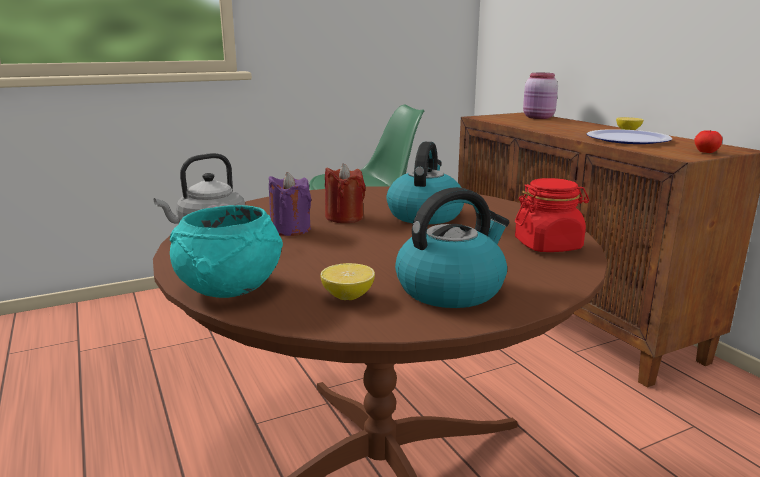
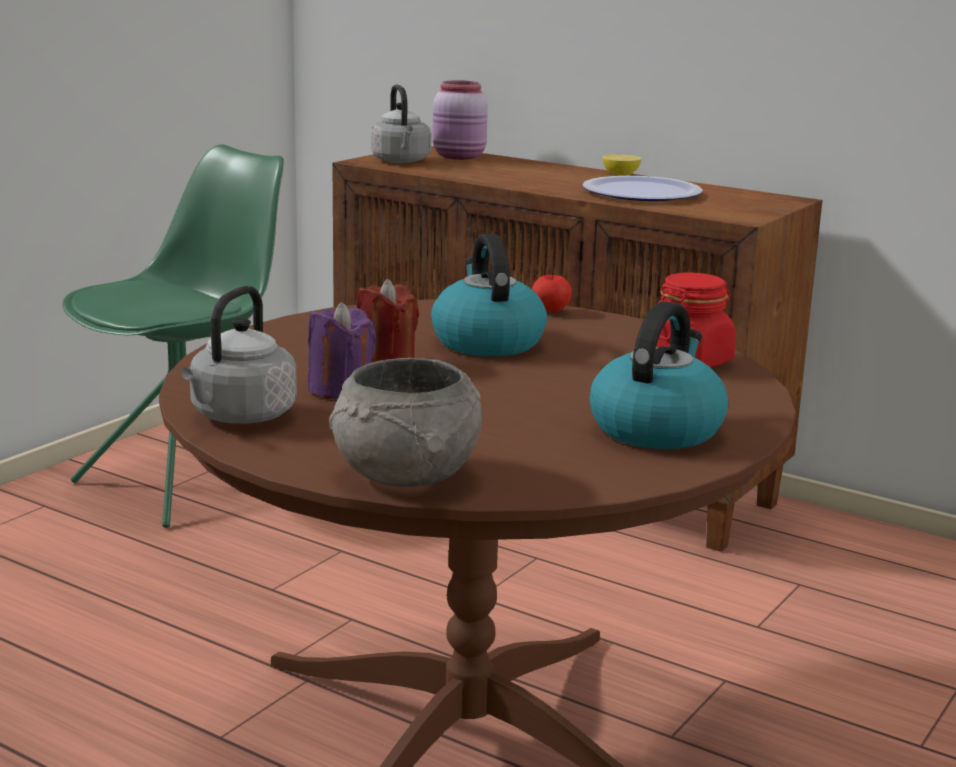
camera: 30 degrees left, 0 degrees up
turquoise bowl [170,205,283,298] -> grey bowl [329,358,482,487]
lemon [320,263,375,300] -> none
apple [694,130,723,153] -> apple moved to [532,275,571,312]
none -> grey kettle [371,84,431,163]

